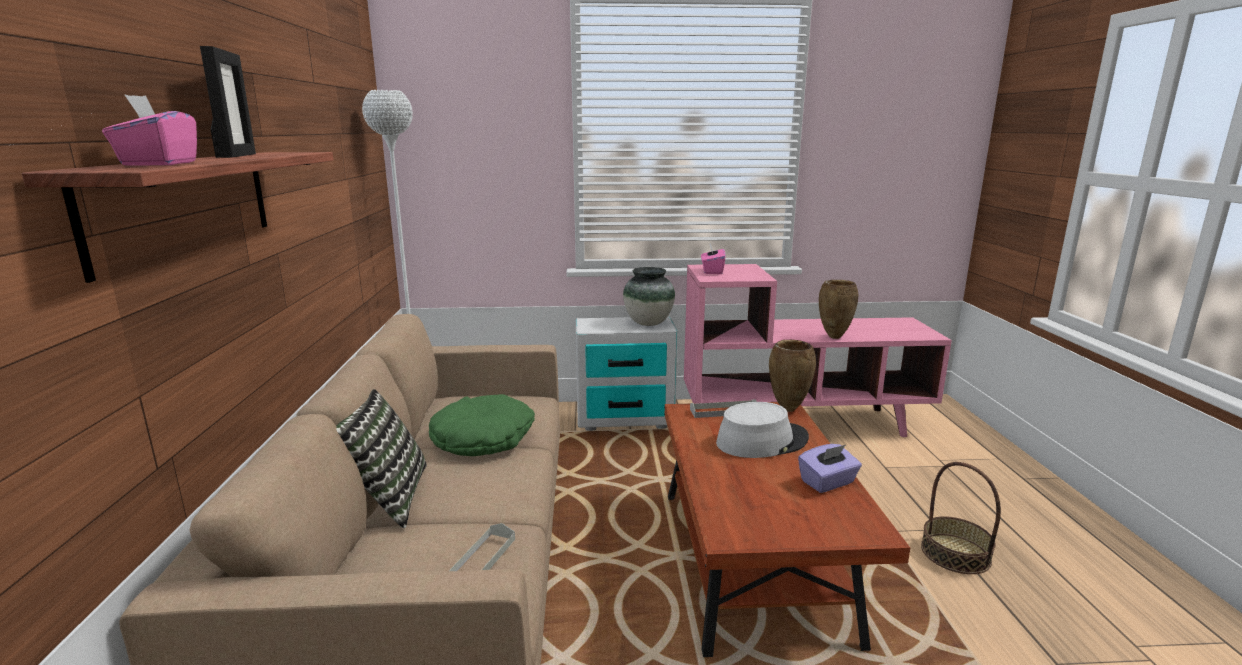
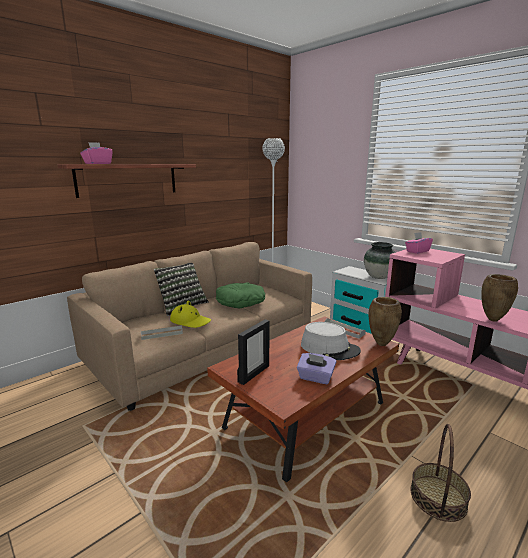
camera: 50 degrees right, 0 degrees up
picture frame [200,46,256,158] -> picture frame moved to [237,319,270,385]
none -> yellow hat [170,300,211,328]

